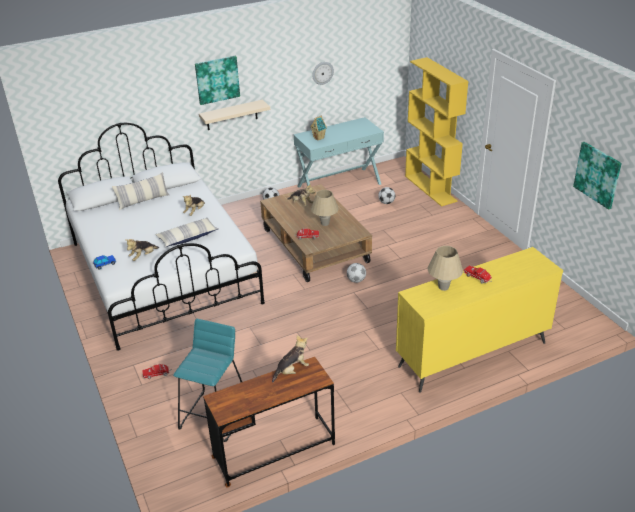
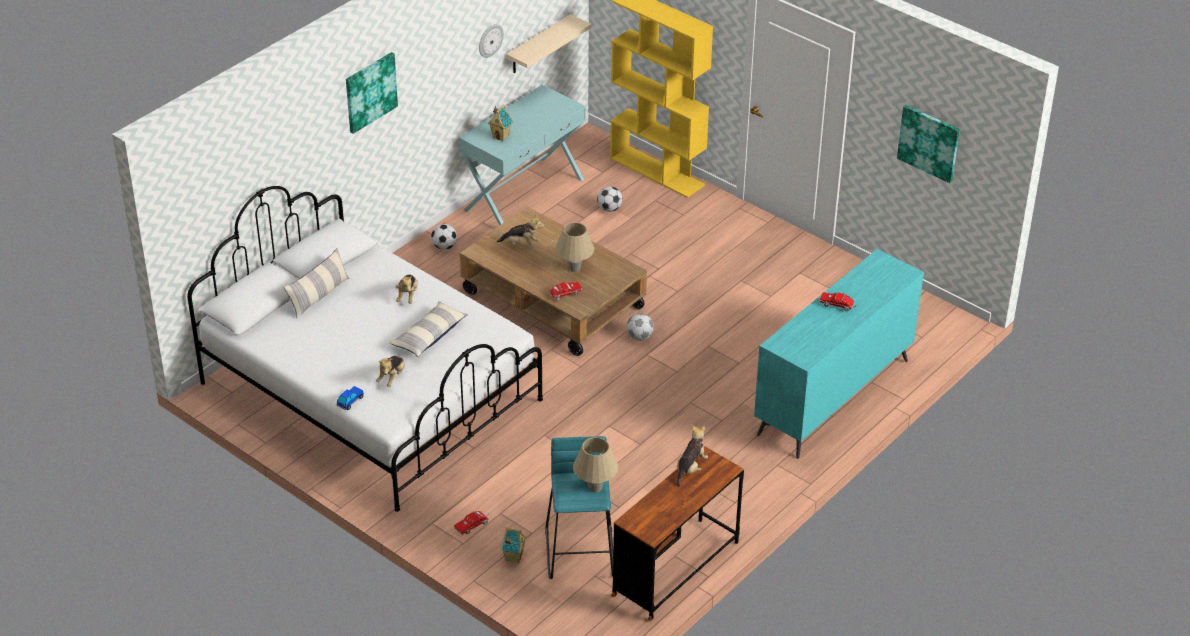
camera: 25 degrees left, 5 degrees up
beige shelf [199,99,270,130] -> beige shelf moved to [506,14,591,73]
yellow dresser [396,247,563,393] -> turquoise dresser [754,249,924,459]
beige table lamp [428,246,463,291] -> beige table lamp moved to [573,437,618,492]
none -> toy house [500,527,527,564]

